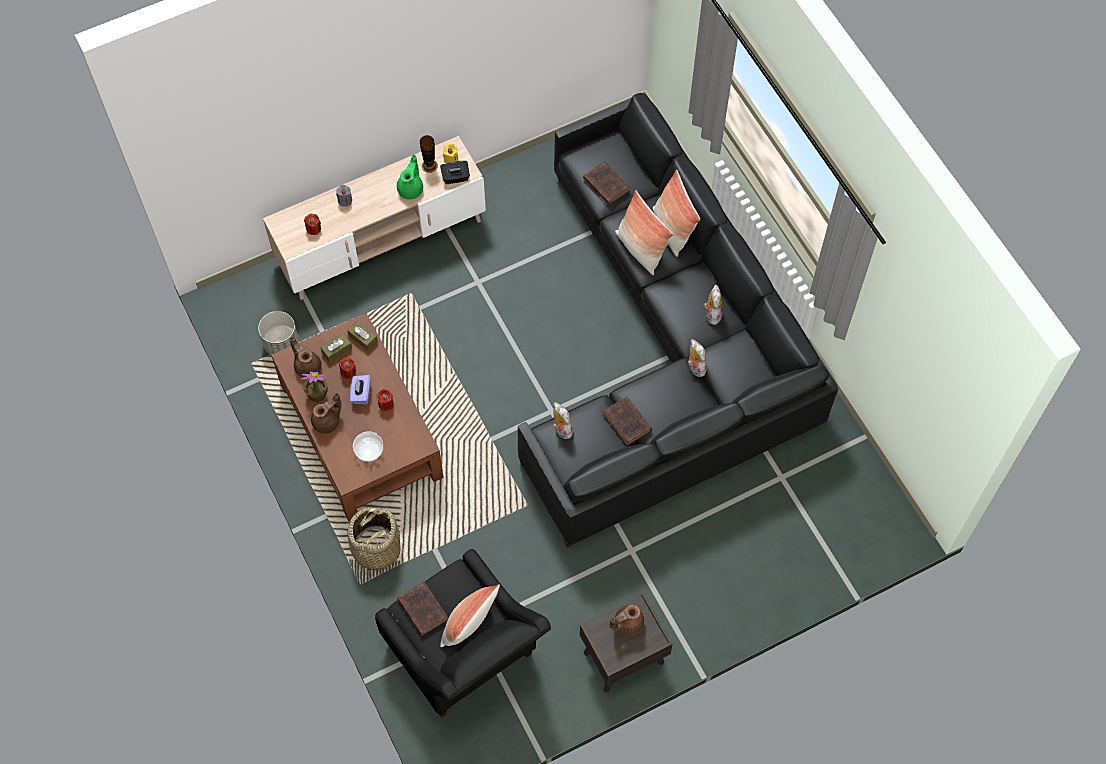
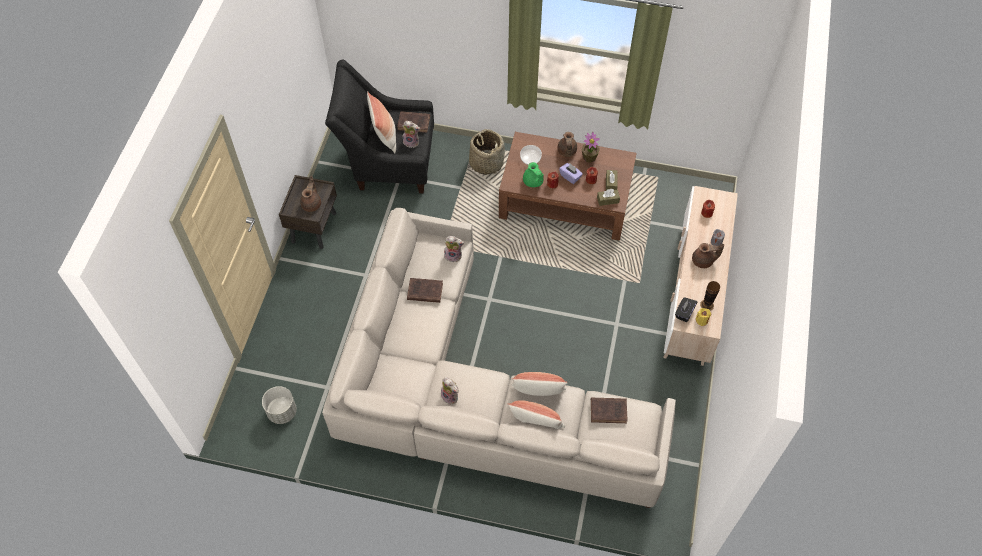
camera: 130 degrees right, 5 degrees down
grey planter [258,311,298,355] -> grey planter moved to [262,386,297,424]
brown teapot [290,336,322,378] -> brown teapot moved to [692,243,724,268]
green teapot [397,154,423,199] -> green teapot moved to [523,162,544,187]
black sofa [518,93,838,548] -> beige sofa [322,208,676,508]
plush toy [688,339,707,377] -> plush toy moved to [403,121,420,148]

